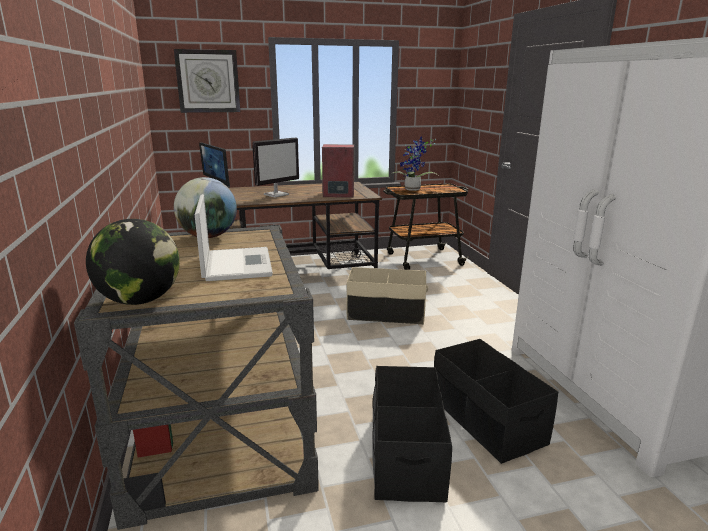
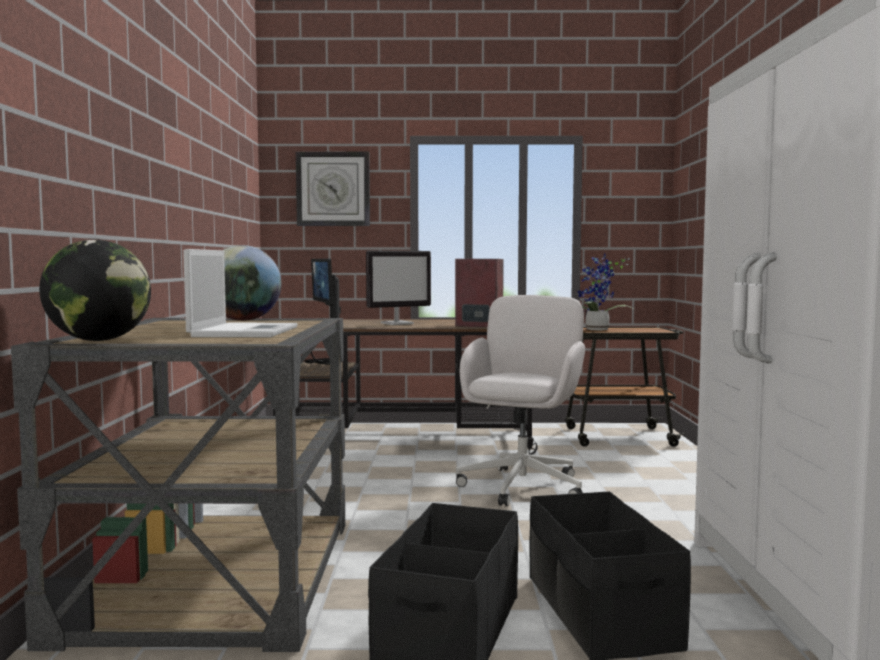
camera: 15 degrees right, 15 degrees down
beige storage box [346,267,428,325] -> white office chair [456,295,585,506]

